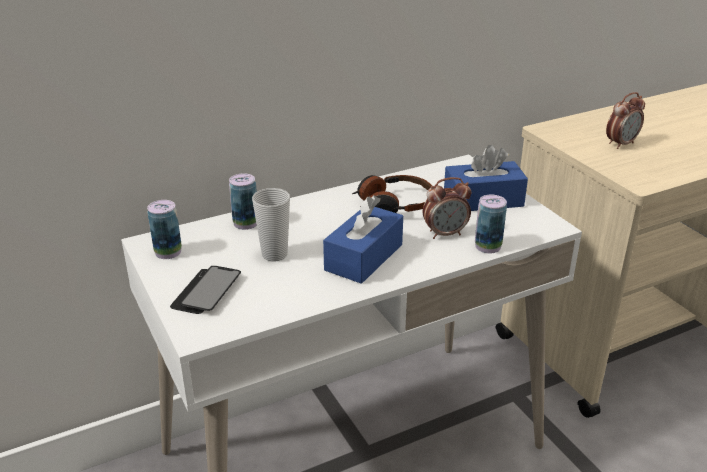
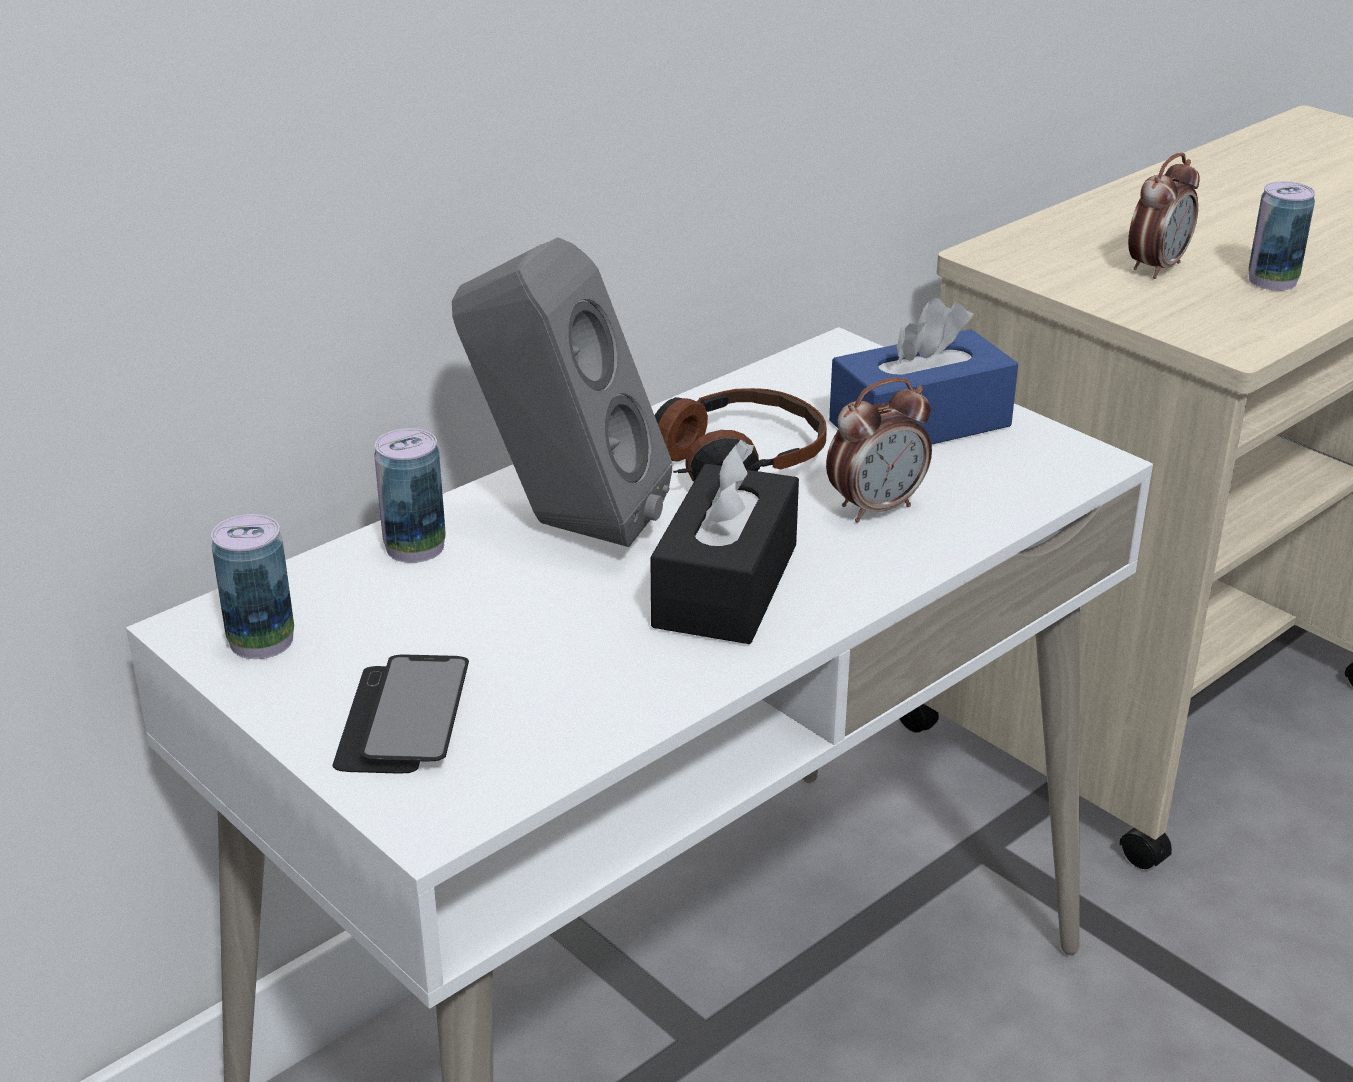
camera: 15 degrees left, 0 degrees up
cup [252,188,290,262] -> none
blue tissue box [323,195,403,284] -> black tissue box [650,440,799,644]
can [475,195,507,254] -> can moved to [1248,181,1315,291]
none -> grey speaker [452,237,672,547]

